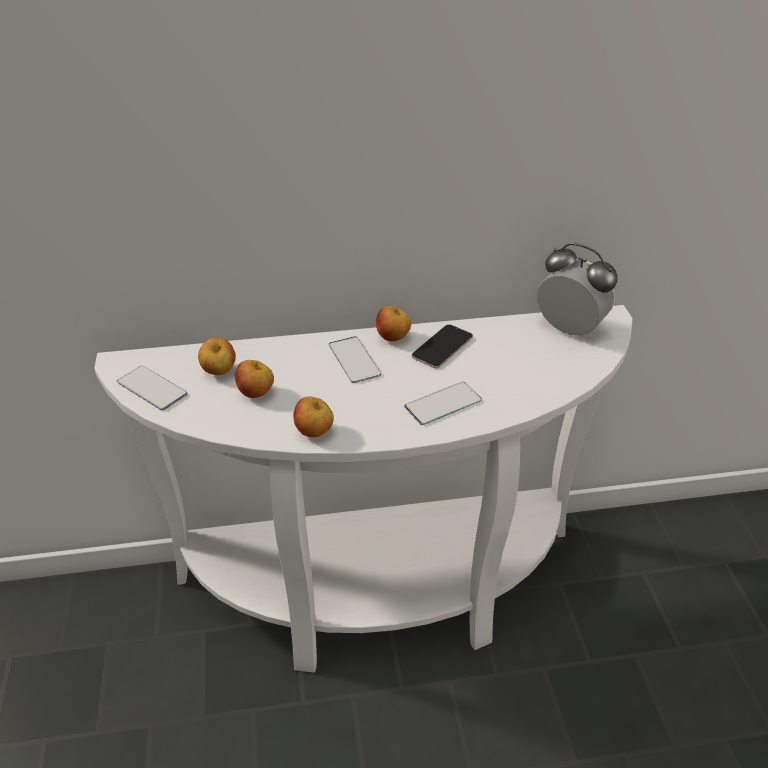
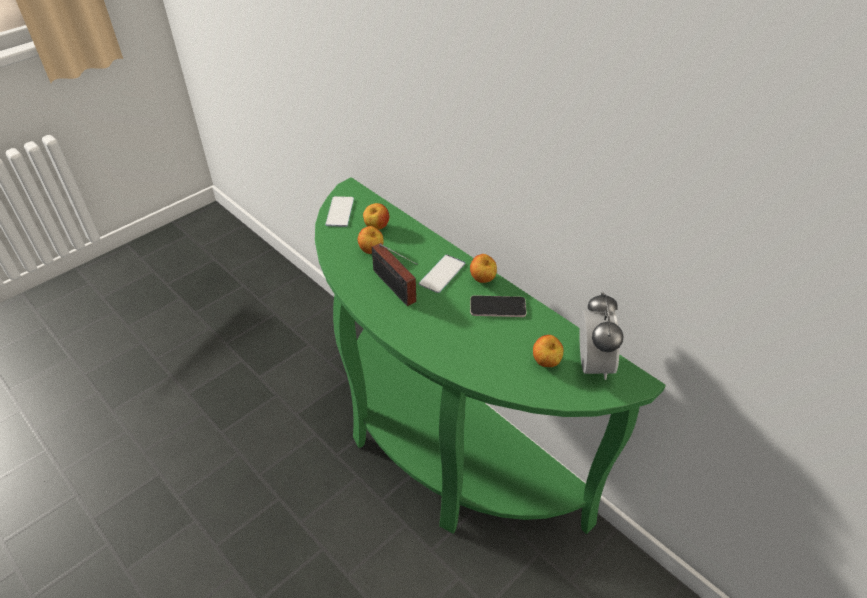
camera: 55 degrees right, 5 degrees up
white console table [94,305,633,673] -> green console table [315,177,666,534]
apple [293,396,334,437] -> apple moved to [533,335,563,367]
phone [404,382,482,425] -> none
none -> radio [372,243,418,306]

